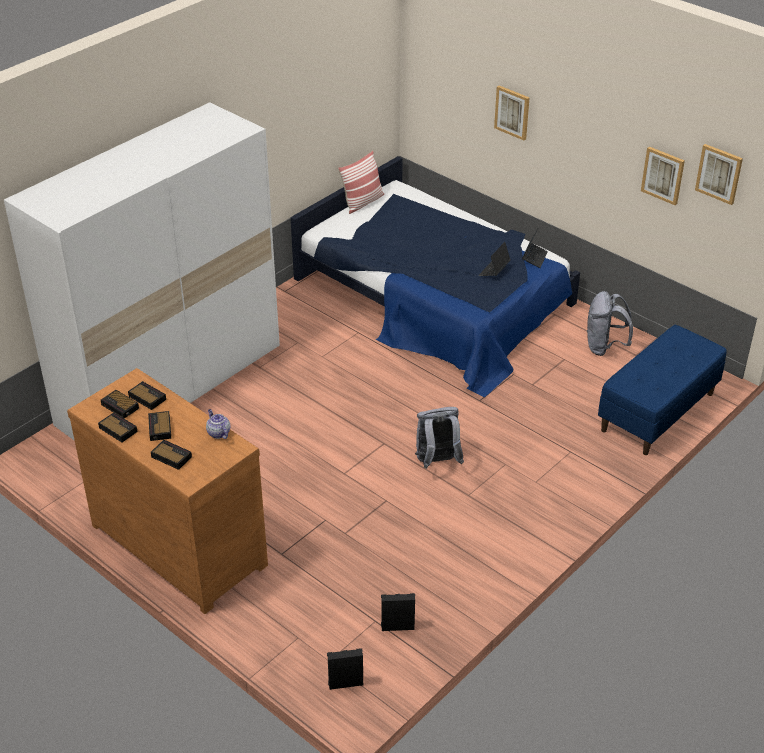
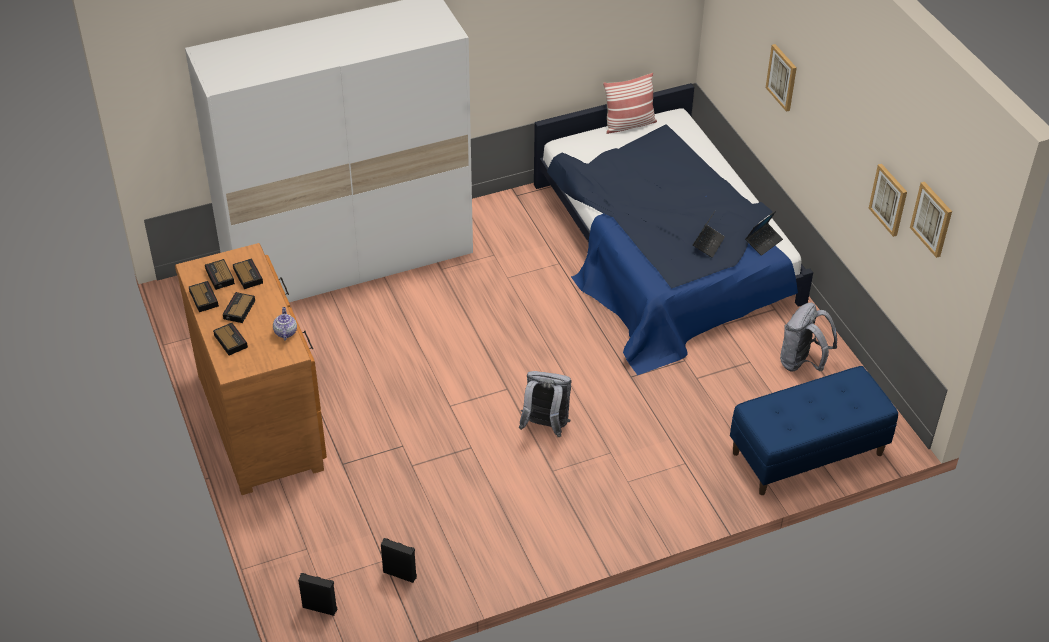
camera: 25 degrees right, 5 degrees up
laptop [479,242,511,276] -> laptop turned 150 degrees clockwise [693,211,725,258]

